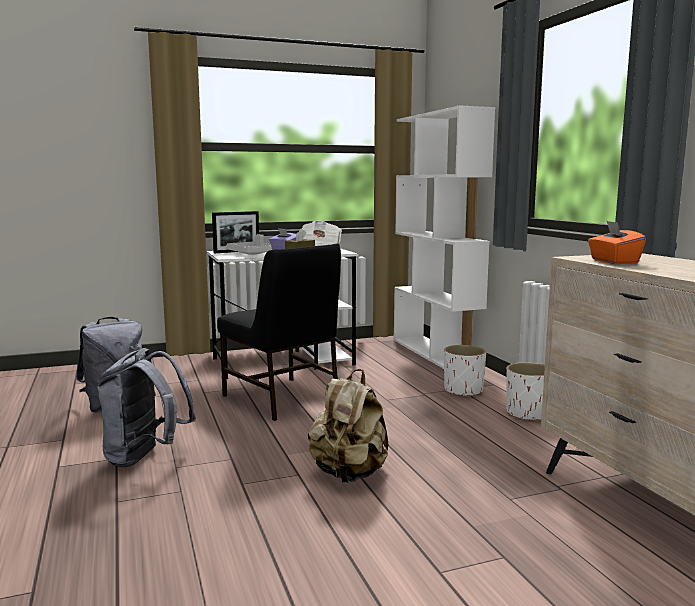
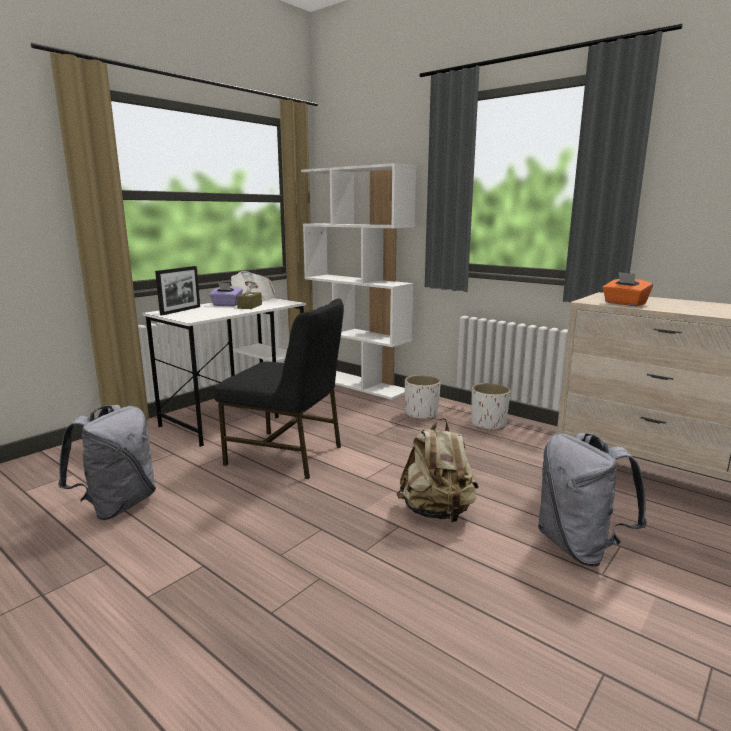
camera: 30 degrees left, 5 degrees up
grey backpack [97,348,196,468] -> grey backpack moved to [538,433,647,566]
grey tray [226,234,272,255] -> none

